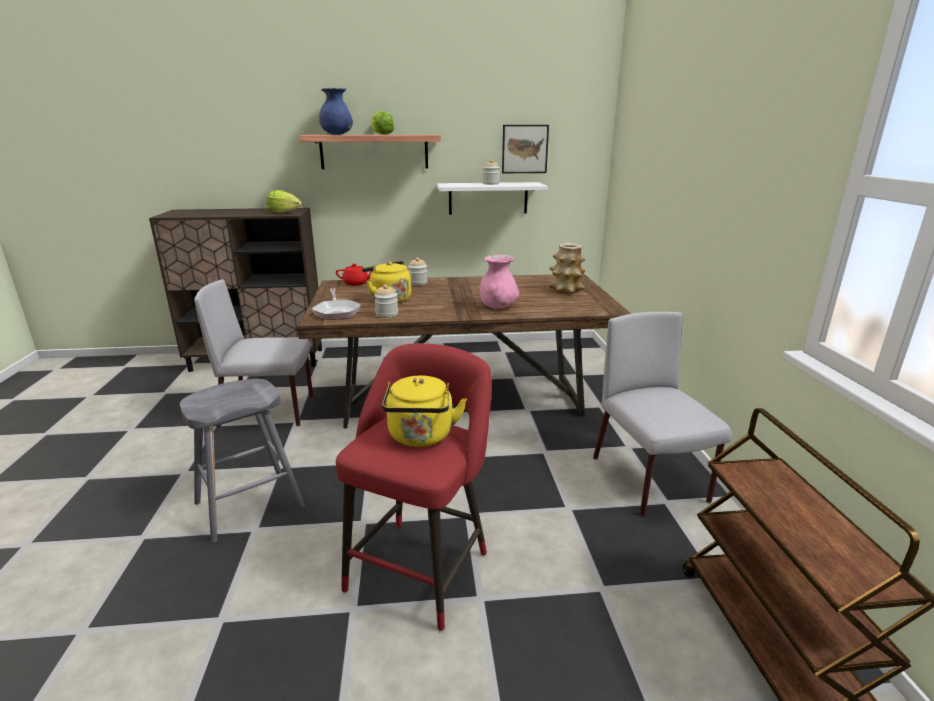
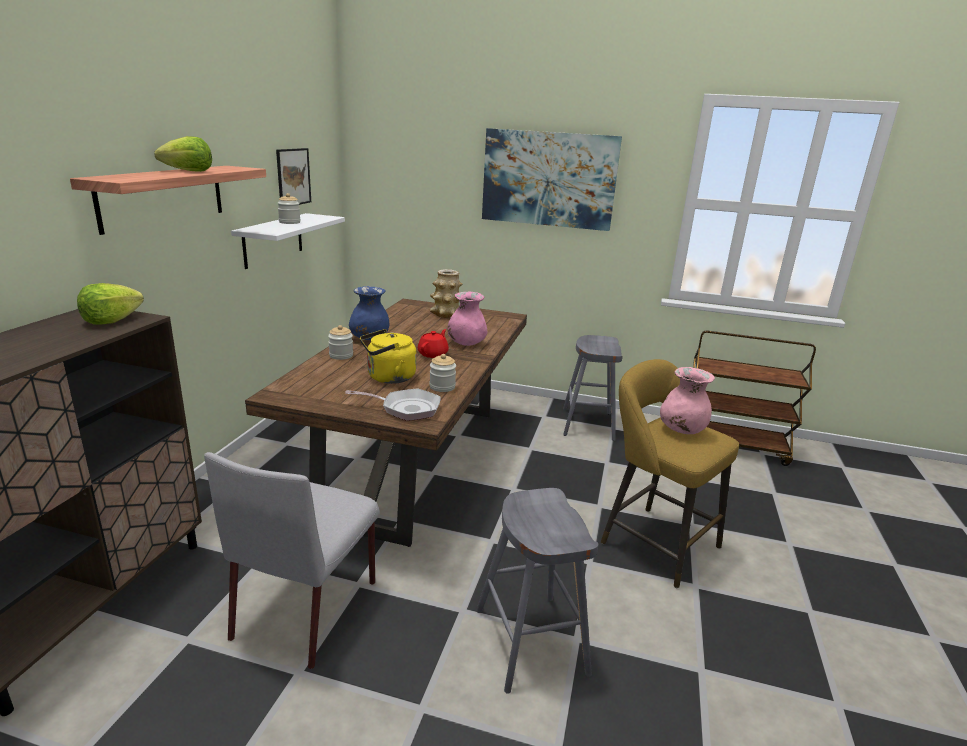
camera: 70 degrees left, 0 degrees up
blue vase [319,88,353,135] -> blue vase moved to [349,286,389,340]
red teapot [336,264,372,286] -> red teapot moved to [418,329,449,358]
red stool [336,343,492,631] -> yellow stool [601,359,739,588]
yellow kettle [382,375,467,447] -> pink vase [660,367,715,434]
grey chair [593,312,732,516] -> grey stool [563,335,623,441]
none -> picture [482,128,622,231]

